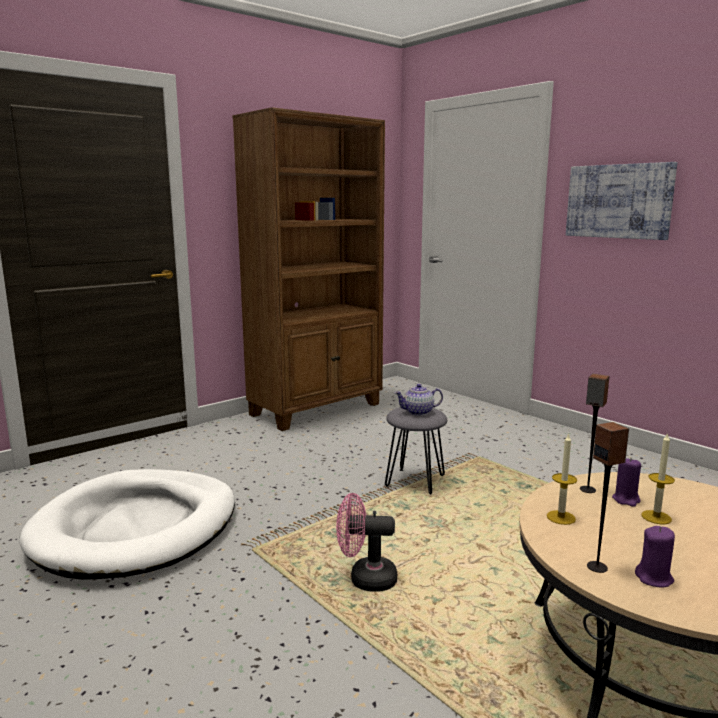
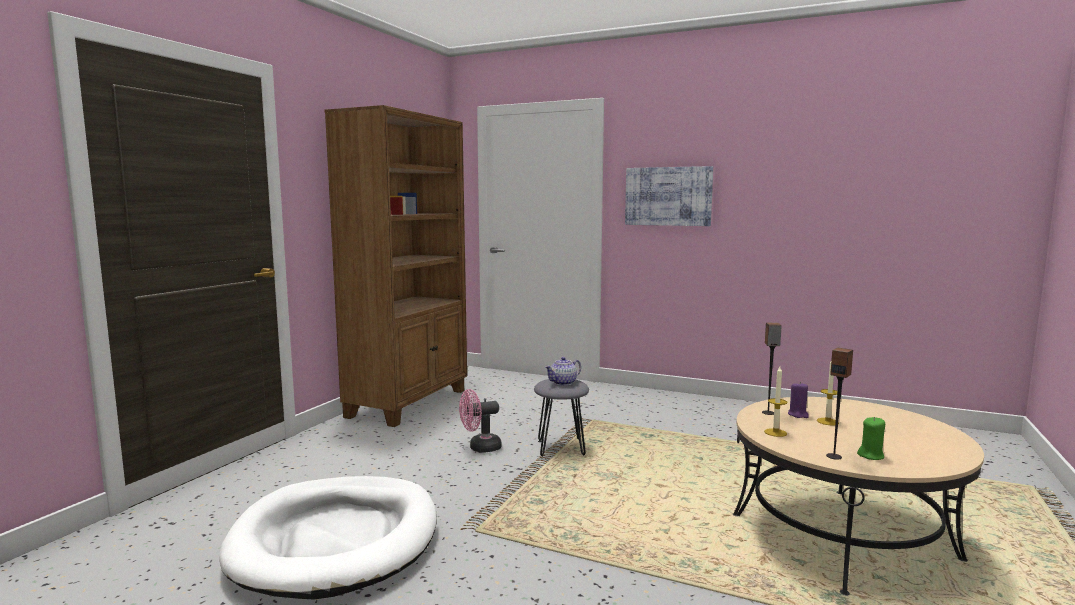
camera: 25 degrees left, 5 degrees down
pink fan [336,493,397,592] -> pink fan moved to [459,389,502,453]
purple candle [635,526,675,588] -> green candle [857,417,885,460]

